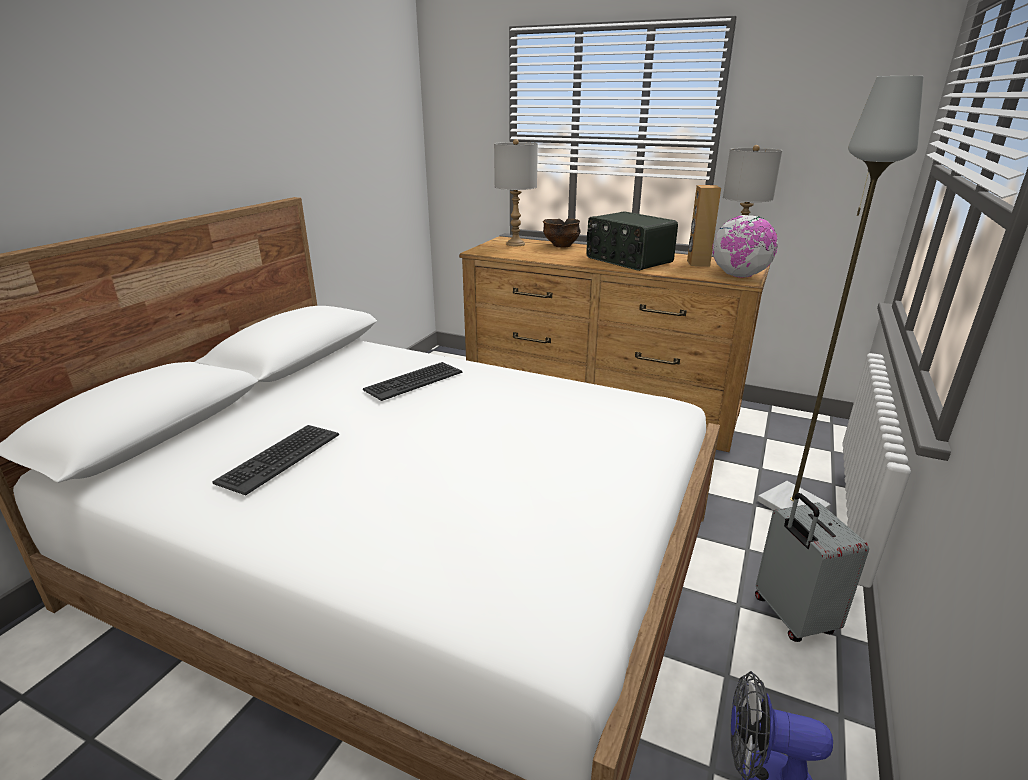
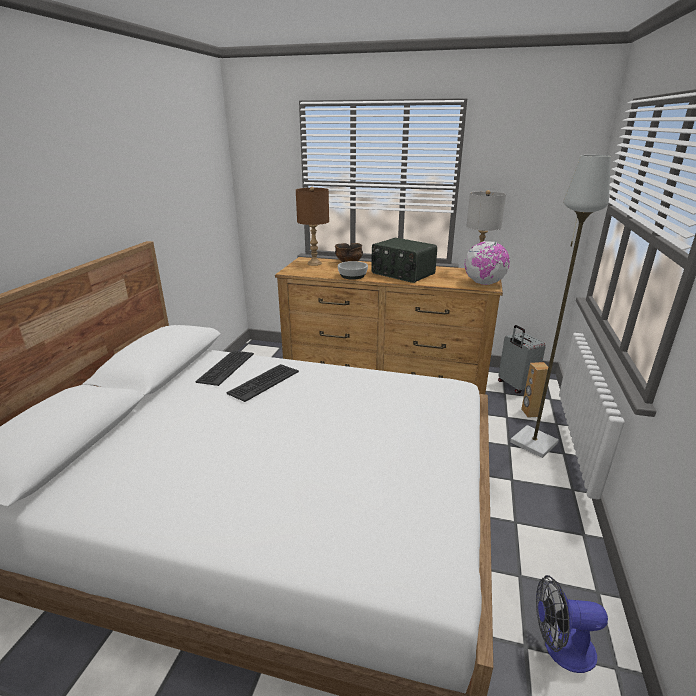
camera: 10 degrees left, 0 degrees up
keyboard [213,425,339,495] -> keyboard moved to [196,351,254,386]
grey table lamp [494,139,538,246] -> brown table lamp [296,187,329,266]
brown speaker [687,185,721,266] -> brown speaker moved to [521,362,548,418]
grey suitcase [755,493,869,642] -> grey suitcase moved to [498,325,546,393]
none -> bowl [338,261,368,280]

